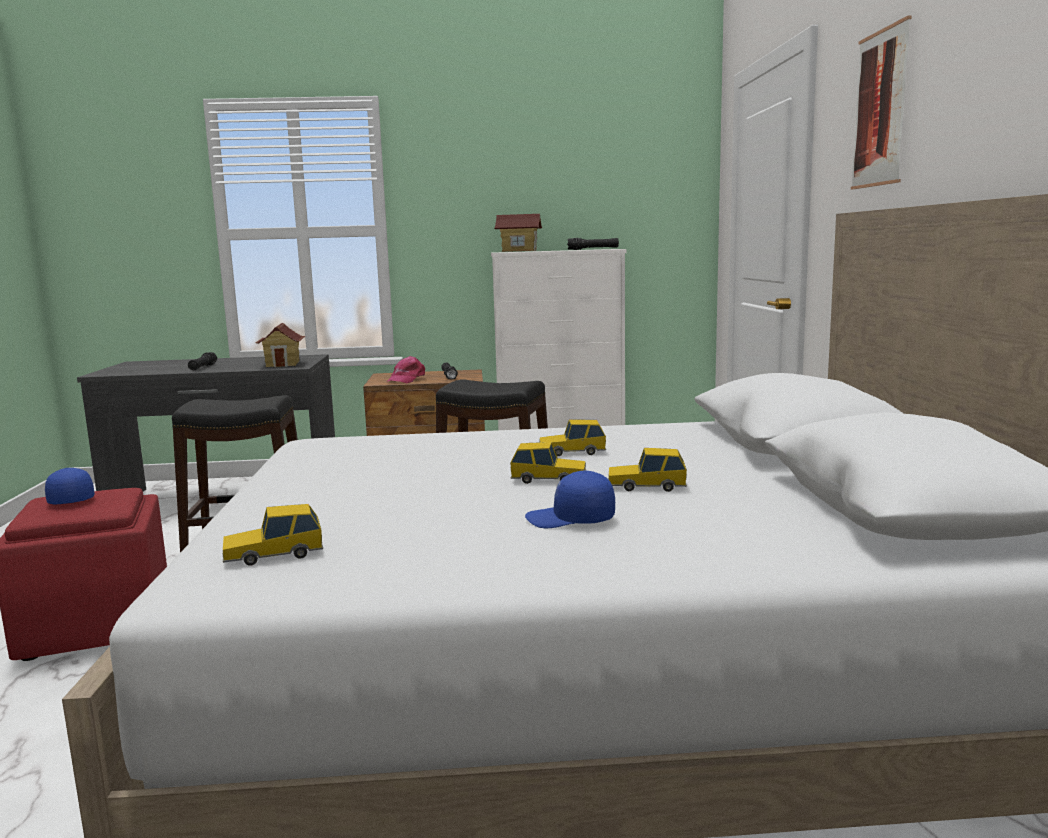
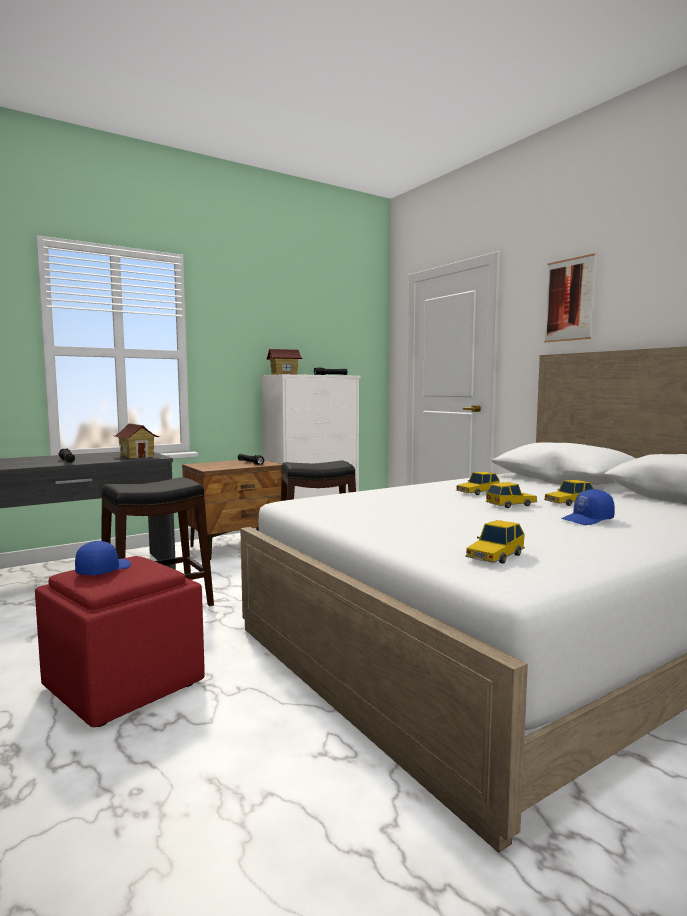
camera: 30 degrees left, 5 degrees down
blue cap [45,468,95,505] -> blue cap turned 75 degrees clockwise [75,541,131,575]
pink cap [387,356,425,383] -> none

